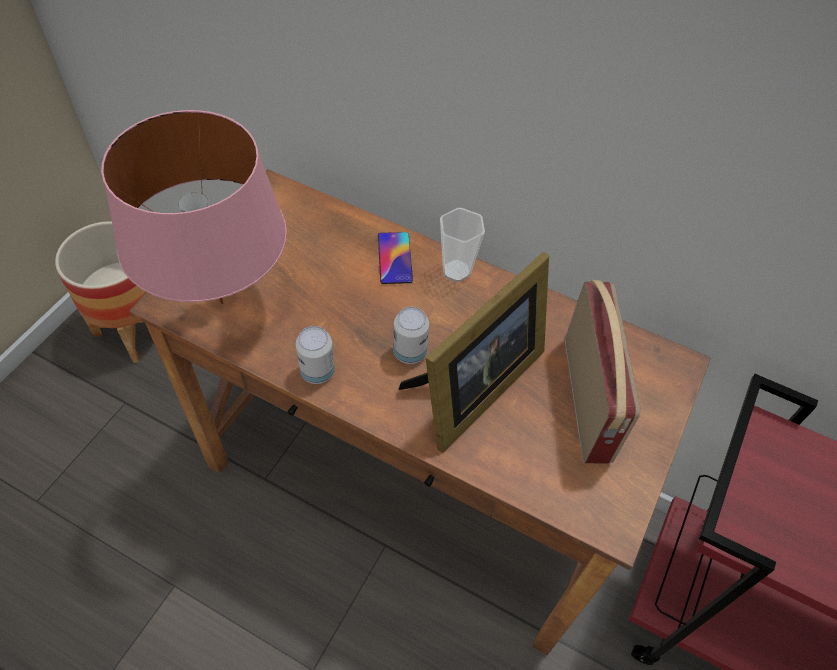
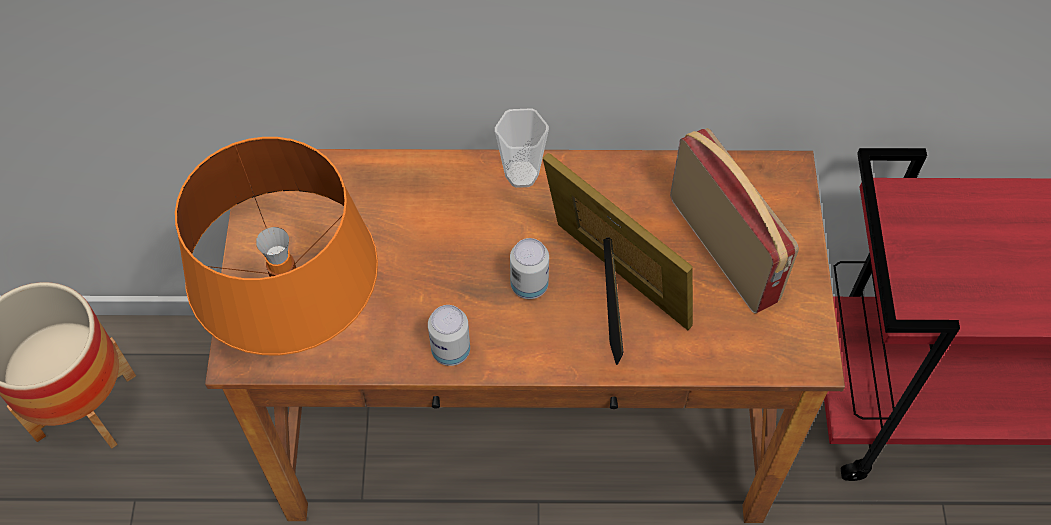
camera: 25 degrees left, 5 degrees up
pink table lamp [101,110,287,305] -> orange table lamp [175,137,378,355]
phone [378,232,413,284] -> none
picture frame [399,252,549,453] -> picture frame turned 60 degrees counterclockwise [543,153,693,365]

